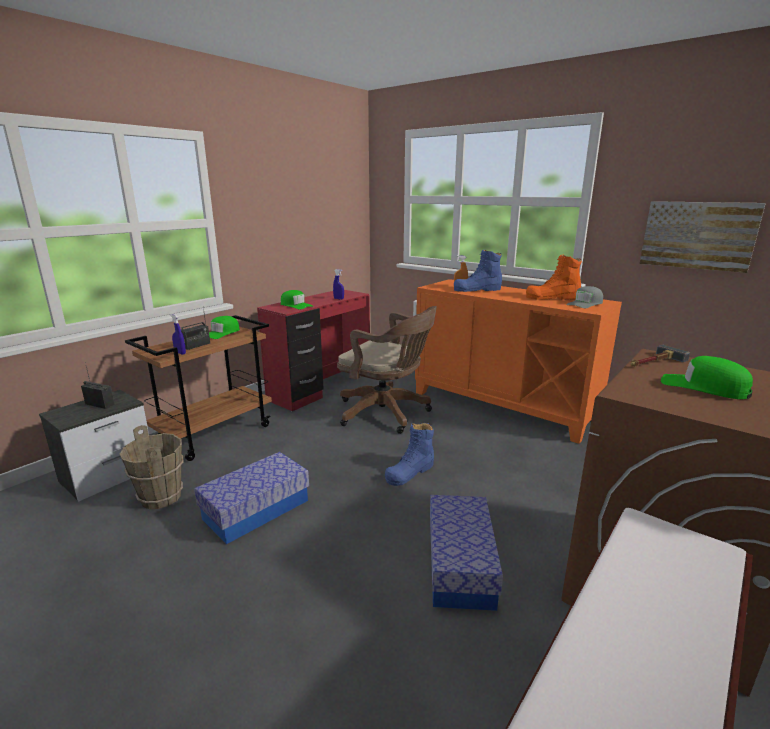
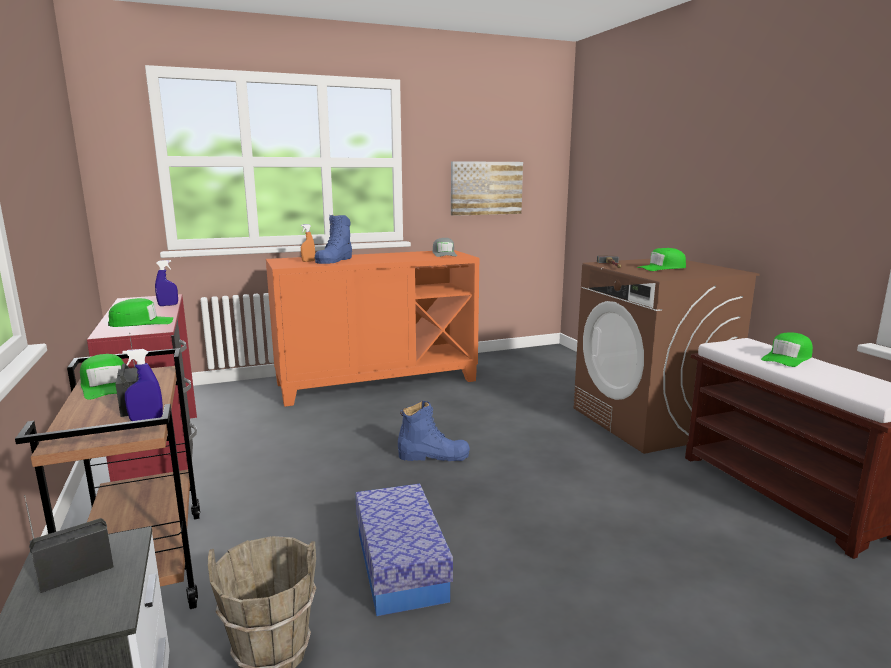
camera: 60 degrees left, 5 degrees down
brown office chair [337,306,437,434] -> none
blue boot [385,423,434,486] -> blue boot turned 75 degrees counterclockwise [398,400,470,461]
storage box [430,495,503,611] -> none
orange boot [526,254,582,300] -> none
none -> green cap [761,332,813,367]

